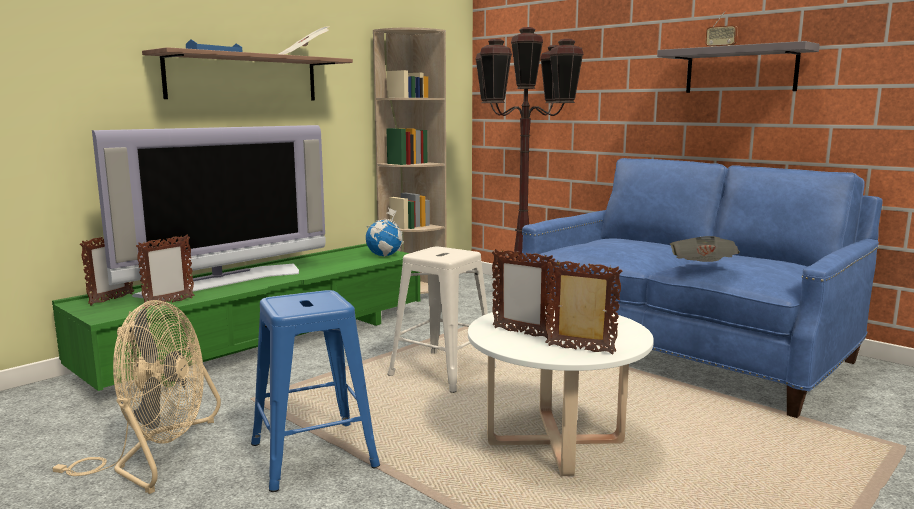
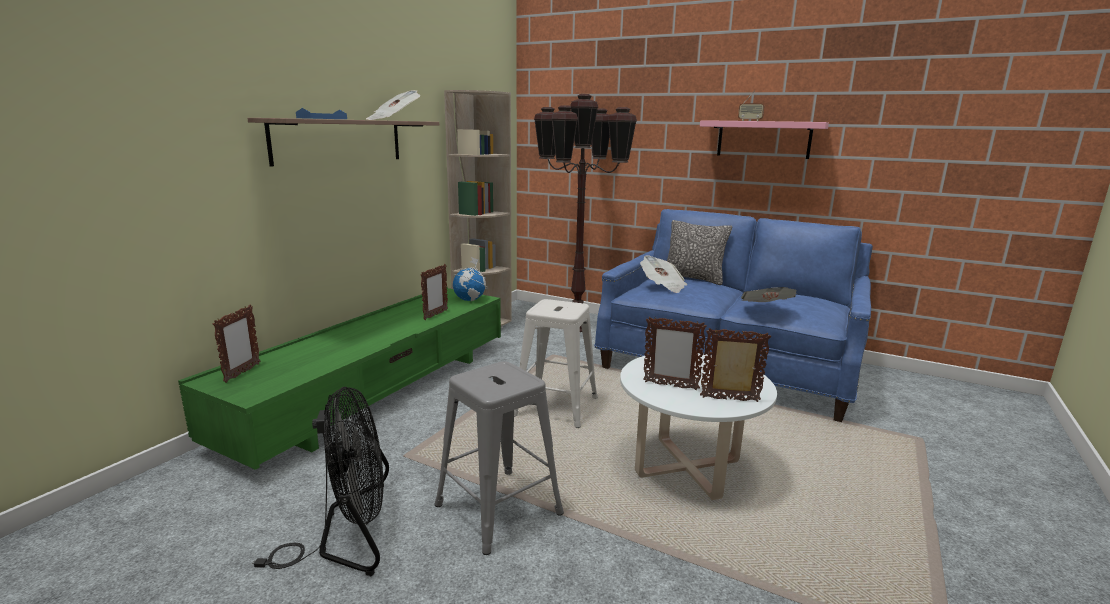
camera: 15 degrees left, 5 degrees up
beige fan [52,300,221,494] -> black fan [252,387,389,577]
television [92,125,326,300] -> none
picture frame [136,235,194,308] -> picture frame moved to [420,264,448,320]
blue stool [251,290,380,492] -> grey stool [434,361,564,555]
grey shelf [657,41,820,93] -> pink shelf [700,120,829,159]
none -> newspaper [640,255,687,293]
none -> pillow [667,220,732,285]

